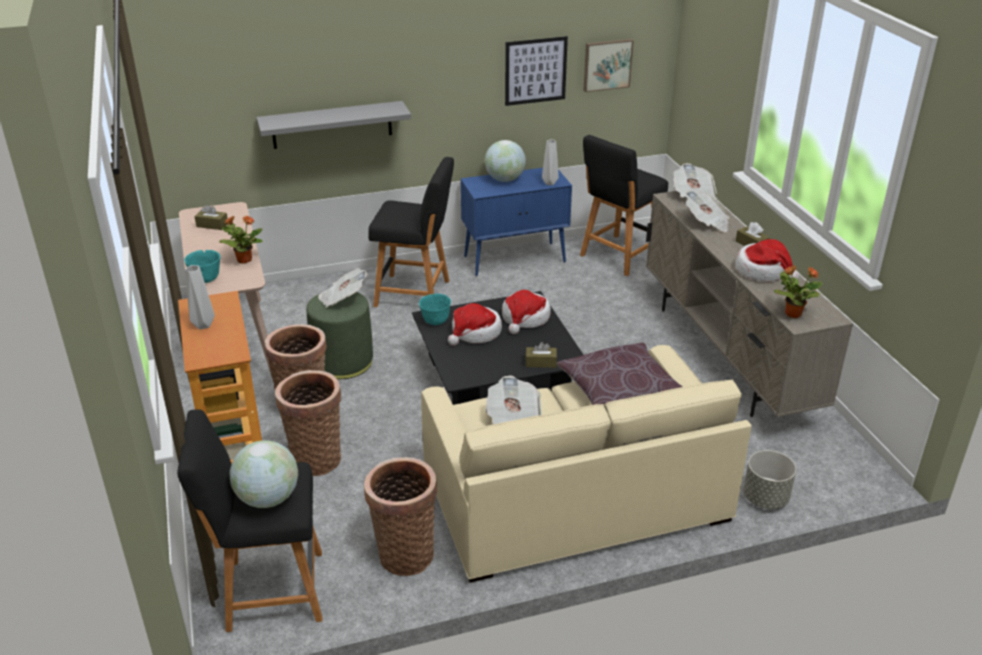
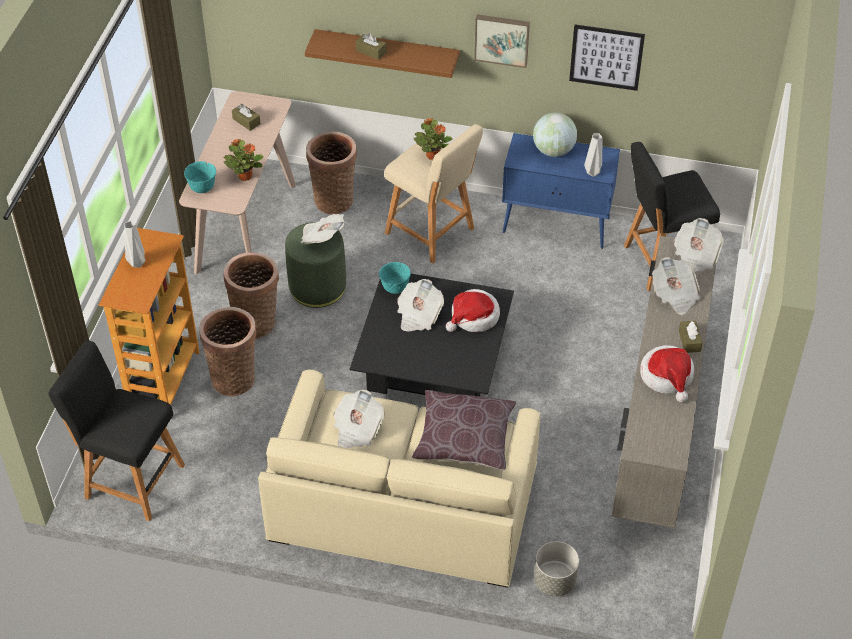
camera: 30 degrees right, 15 degrees up
globe [229,440,298,508] -> none
grey shelf [256,101,411,149] -> brown shelf [305,29,460,78]
basket [364,457,438,576] -> basket moved to [306,131,357,214]
black stool [368,157,454,307] -> beige stool [384,124,483,263]
hat [448,303,502,346] -> newspaper [397,279,444,331]
brown tissue box [526,342,557,368] -> brown tissue box moved to [356,33,387,60]
picture [584,39,634,92] -> picture moved to [474,14,530,68]
potted plant [774,266,823,318] -> potted plant moved to [414,118,452,160]

